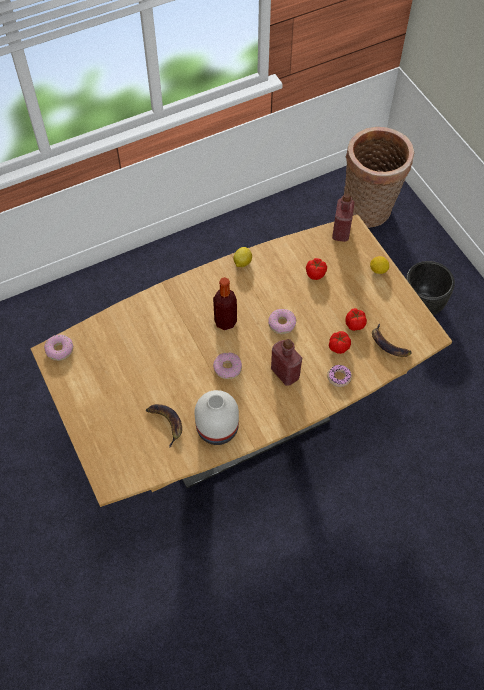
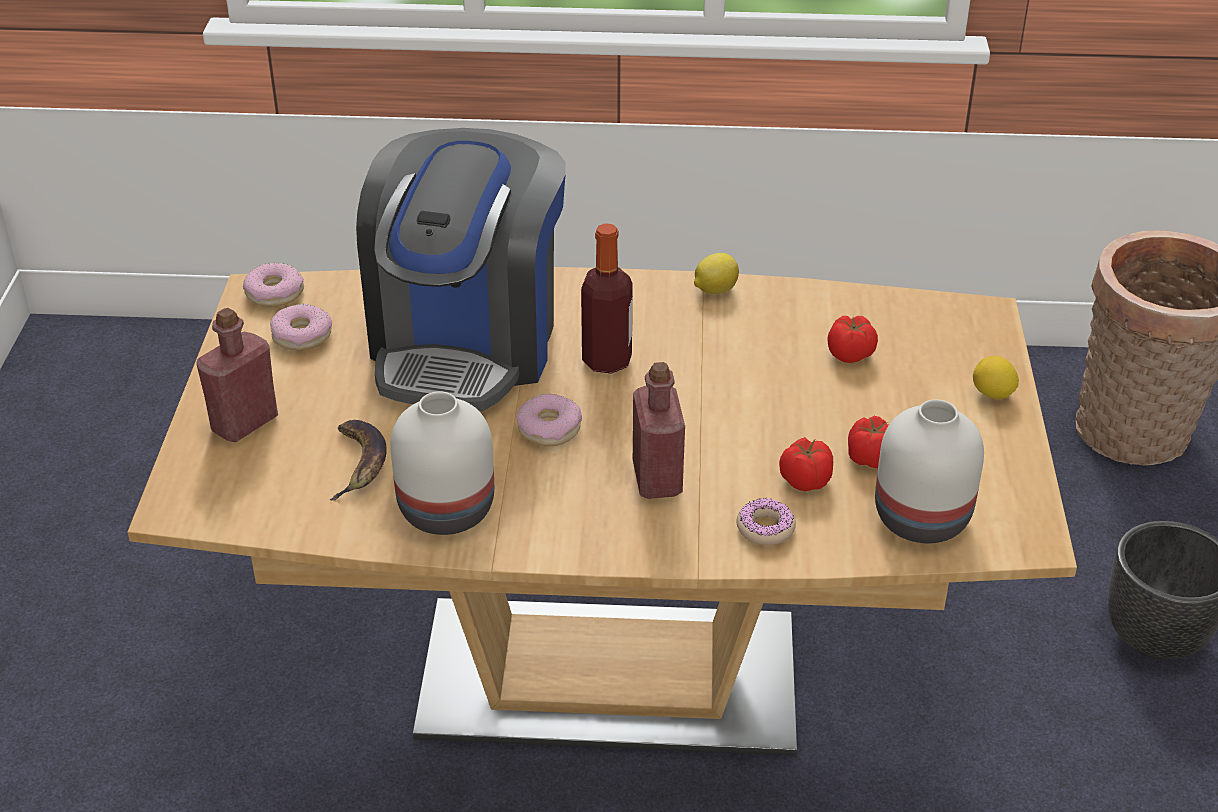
camera: 30 degrees right, 20 degrees down
donut [268,309,296,334] -> donut moved to [270,304,332,350]
red bottle [332,193,355,242] -> red bottle moved to [196,308,278,442]
banana [372,323,412,357] -> white vase [875,399,984,543]
none -> coffee machine [356,128,566,411]

